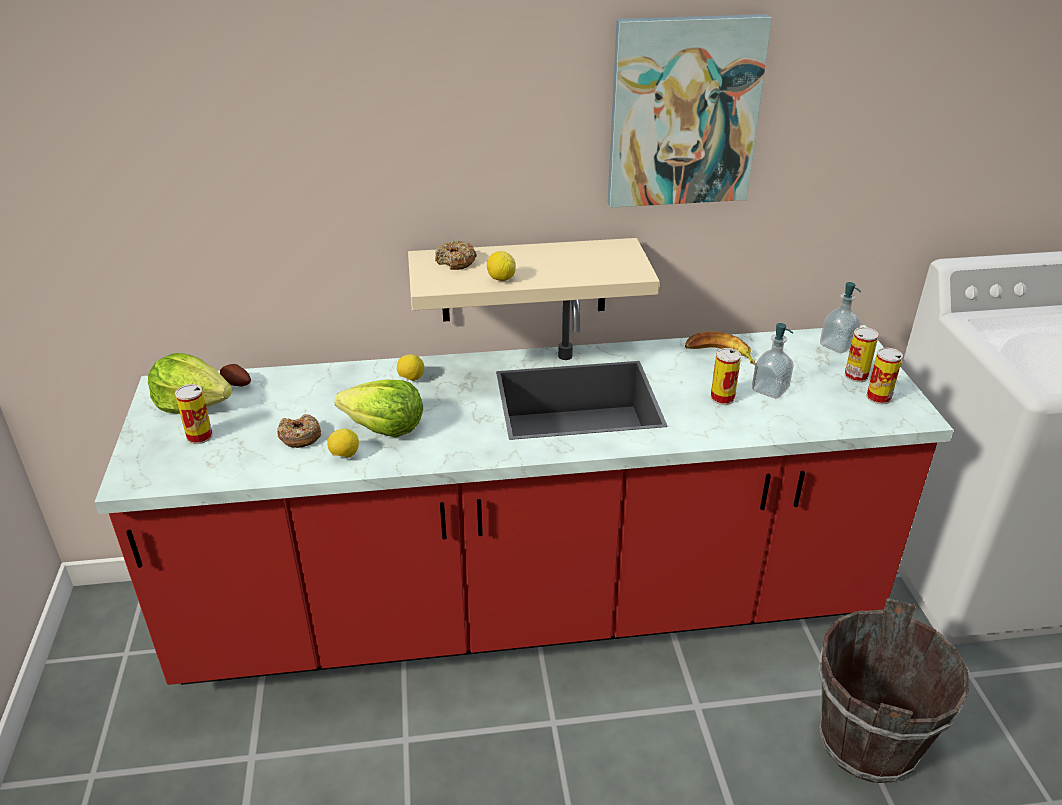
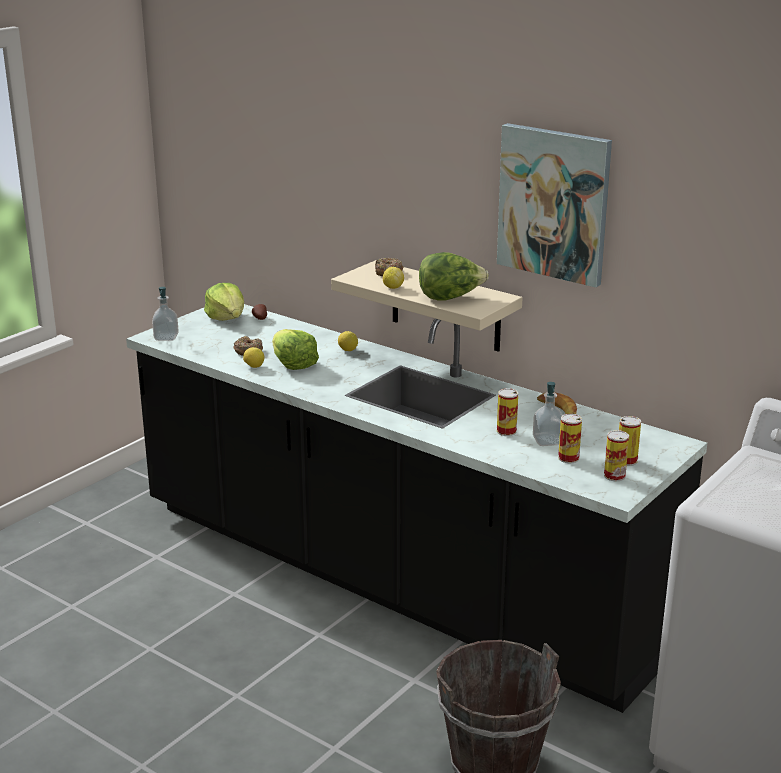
camera: 45 degrees right, 10 degrees down
red counter [94,300,954,685] -> black counter [126,304,707,713]
can [175,384,213,444] -> can moved to [558,414,582,463]
soap dispenser [820,282,861,353] -> soap dispenser moved to [152,287,179,341]
none -> lettuce [419,252,489,301]

